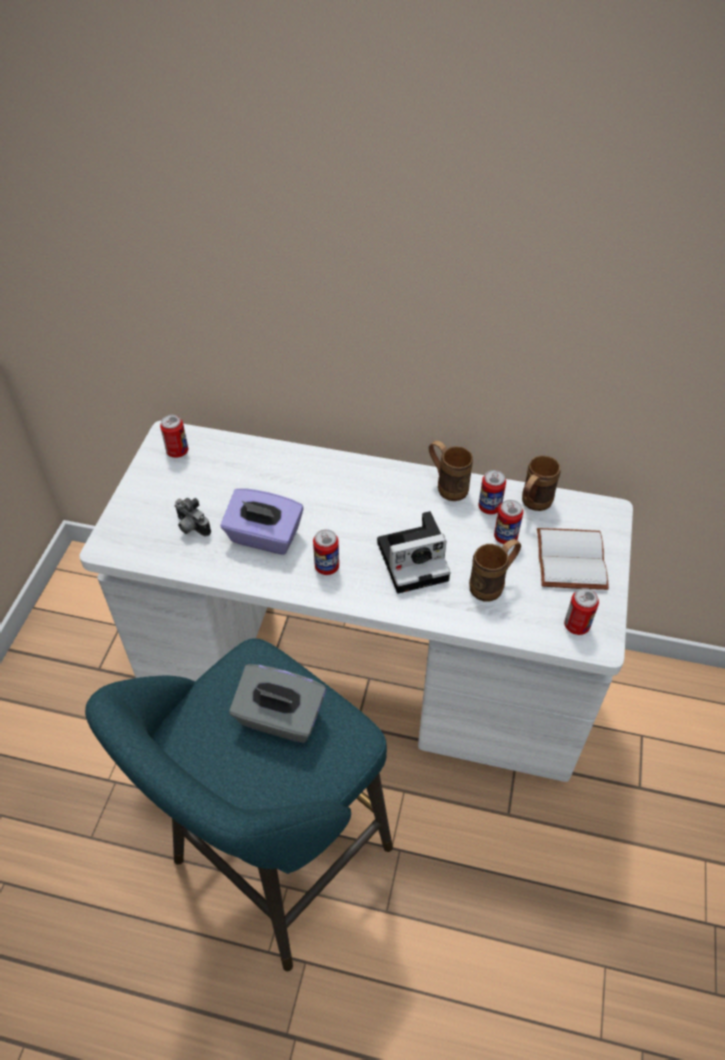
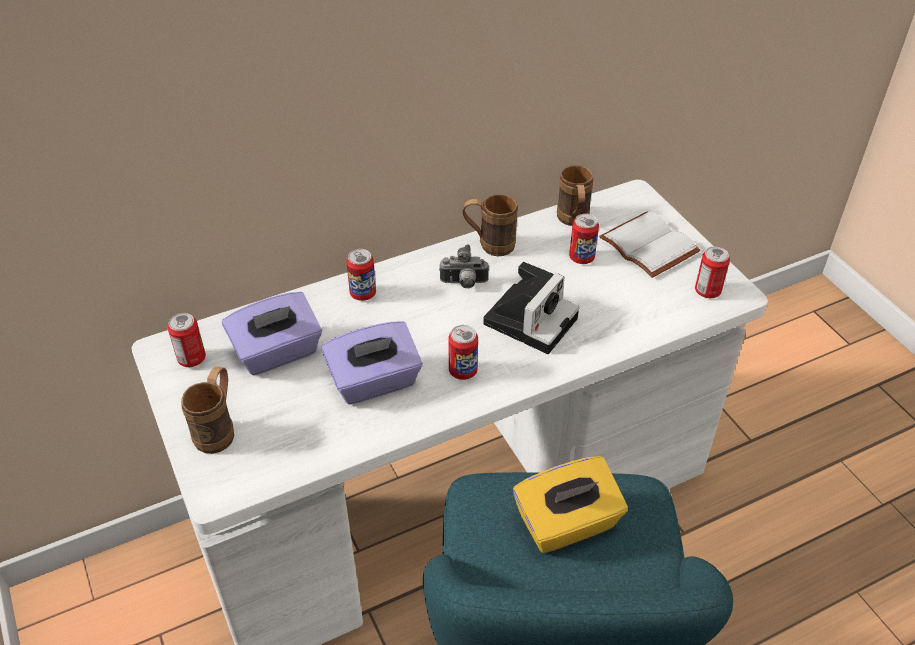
camera: 40 degrees left, 5 degrees down
camera [175,498,211,536] -> camera moved to [439,245,489,288]
grey tissue box [229,664,326,743] -> yellow tissue box [513,456,628,553]
brown mug [469,539,521,601] -> brown mug moved to [181,367,234,454]
can [478,470,506,515] -> can moved to [346,249,376,301]
none -> purple tissue box [222,292,322,375]

